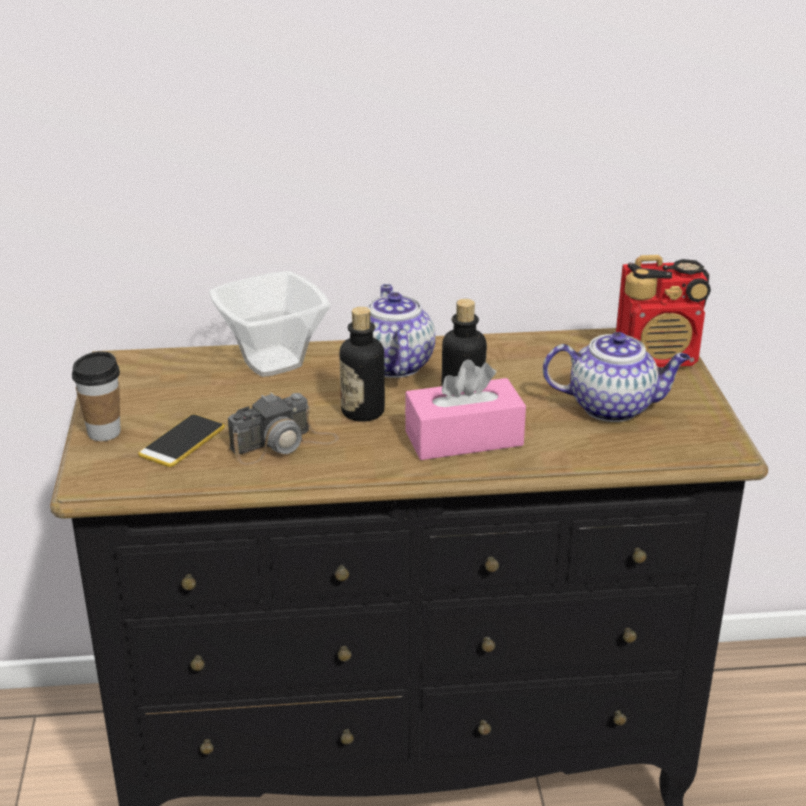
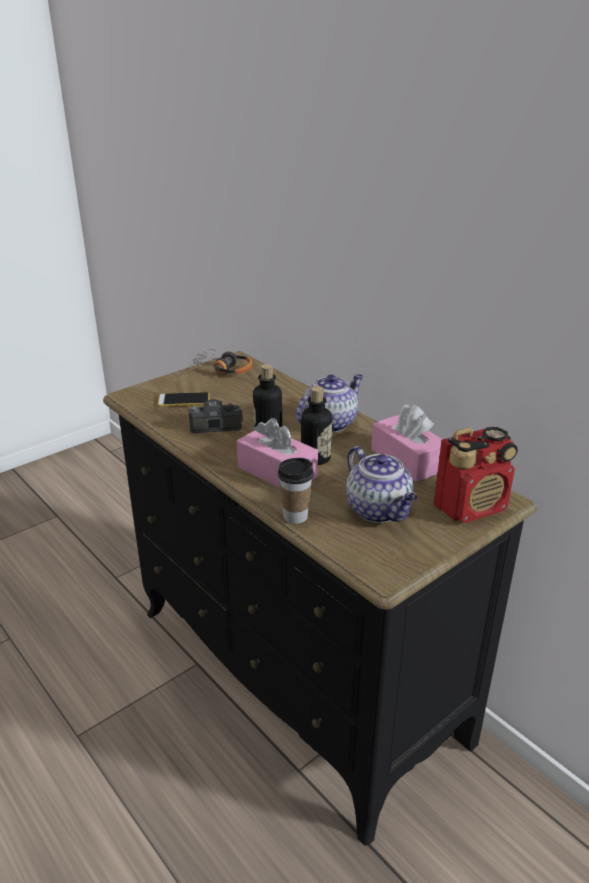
camera: 55 degrees right, 0 degrees up
cup [72,352,121,441] -> cup moved to [278,458,314,524]
bowl [209,271,330,377] -> none
camera [228,393,339,465] -> camera turned 150 degrees clockwise [178,399,243,433]
radio [616,255,711,367] -> radio turned 75 degrees counterclockwise [434,427,518,523]
none -> headphones [190,349,253,374]
none -> pink tissue box [371,405,443,482]

